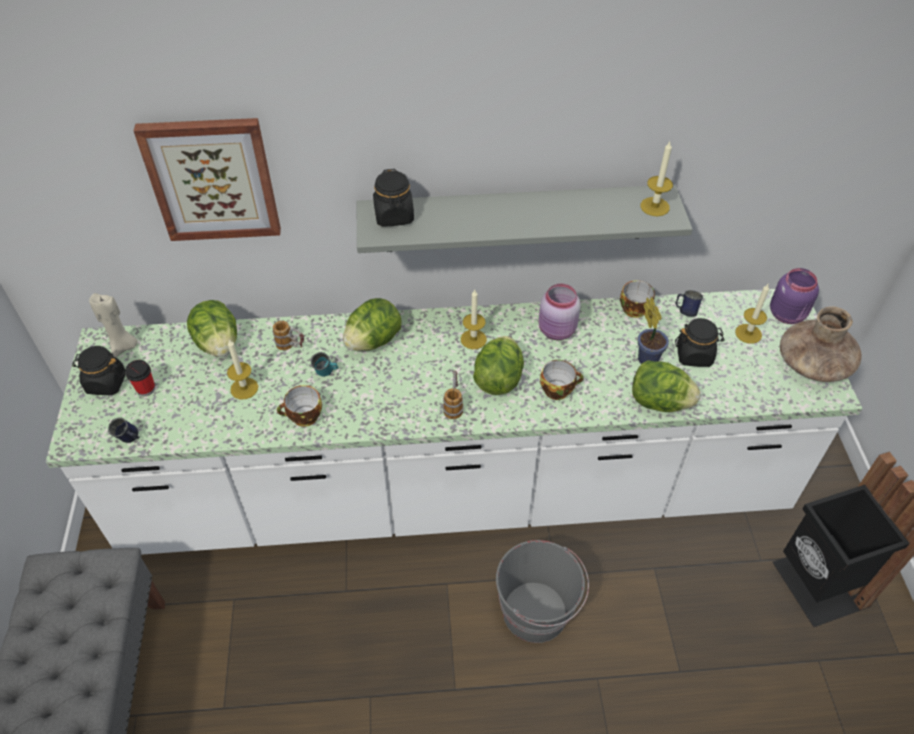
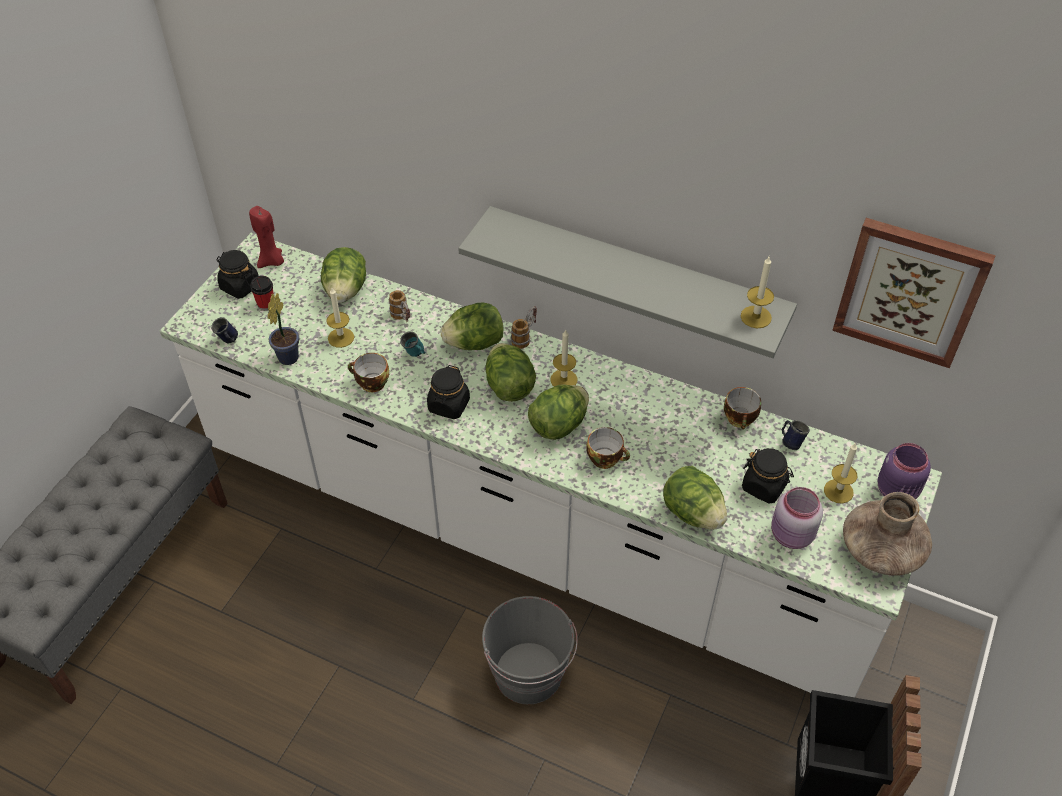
camera: 30 degrees right, 0 degrees up
beige candle [89,293,138,358] -> red candle [249,206,284,268]
picture [134,118,281,241] -> picture moved to [832,218,996,368]
black jar [373,169,414,227] -> black jar moved to [427,365,470,419]
mug [443,371,464,419] -> mug moved to [511,306,537,349]
pink jar [538,284,581,340] -> pink jar moved to [771,487,823,549]
potted plant [638,297,669,364] -> potted plant moved to [267,293,299,365]
none -> lettuce [485,343,536,402]

